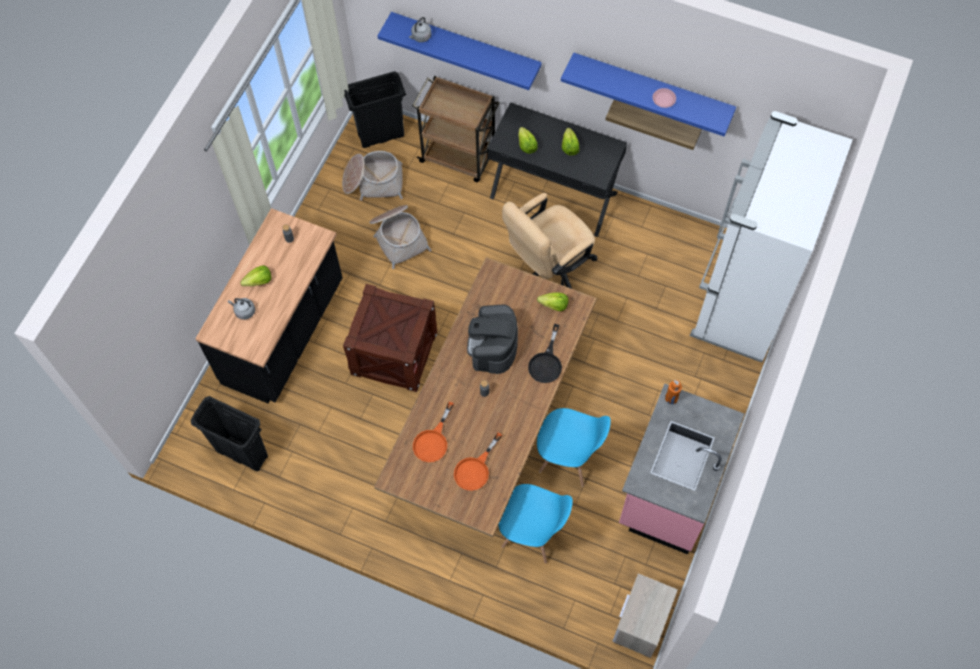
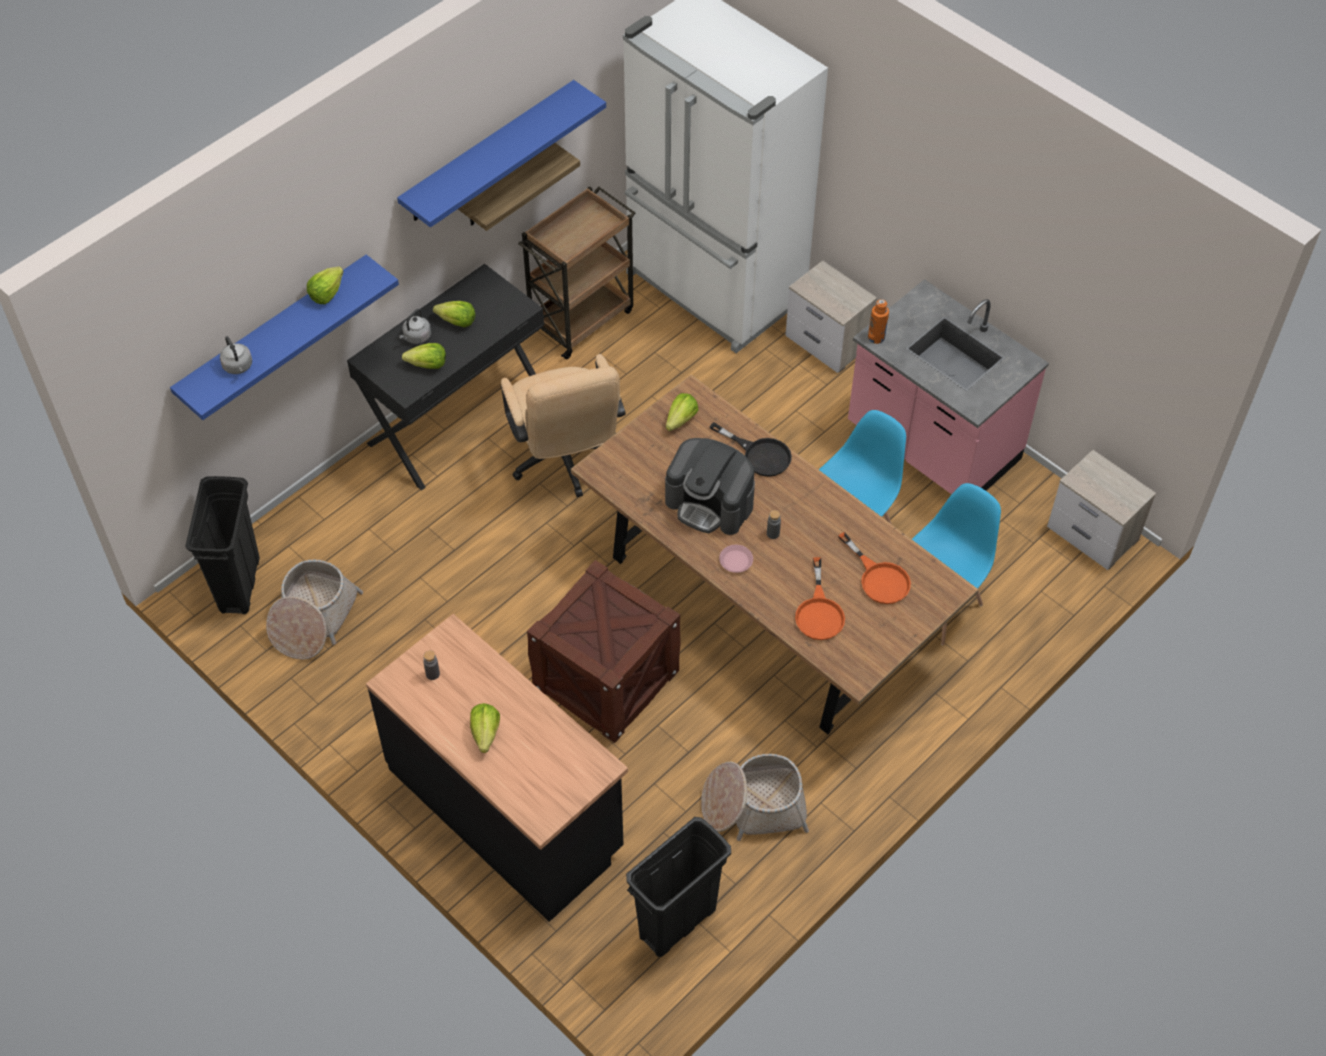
camera: 70 degrees left, 10 degrees down
grey kettle [228,298,255,320] -> grey kettle moved to [399,309,431,344]
basket [369,205,431,269] -> basket moved to [701,754,809,841]
brown cart [412,76,499,182] -> brown cart moved to [518,186,635,360]
orange frying pan [413,402,454,462] -> orange frying pan turned 45 degrees clockwise [795,557,845,640]
pink plate [653,88,676,108] -> pink plate moved to [719,545,753,573]
none -> lettuce [307,266,344,304]
none -> nightstand [785,260,877,373]

